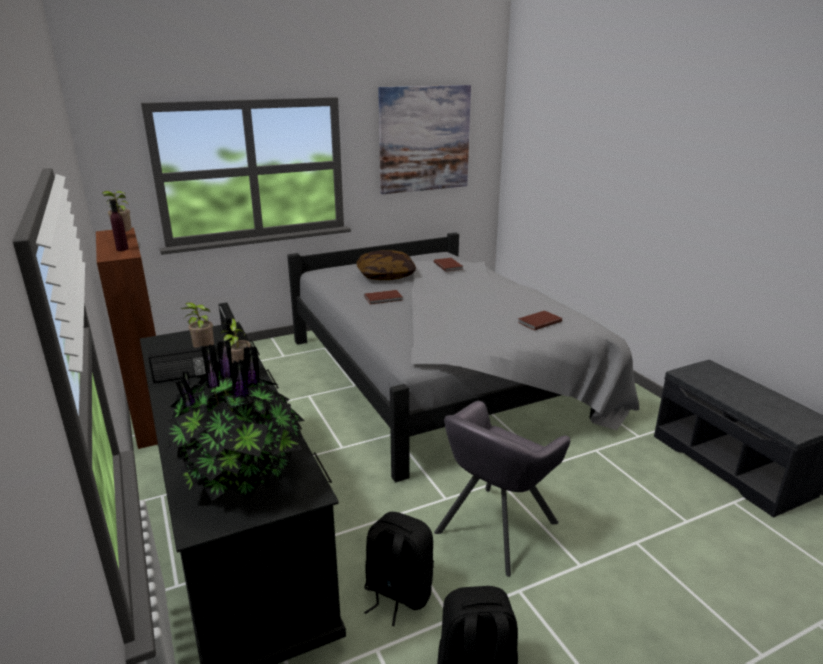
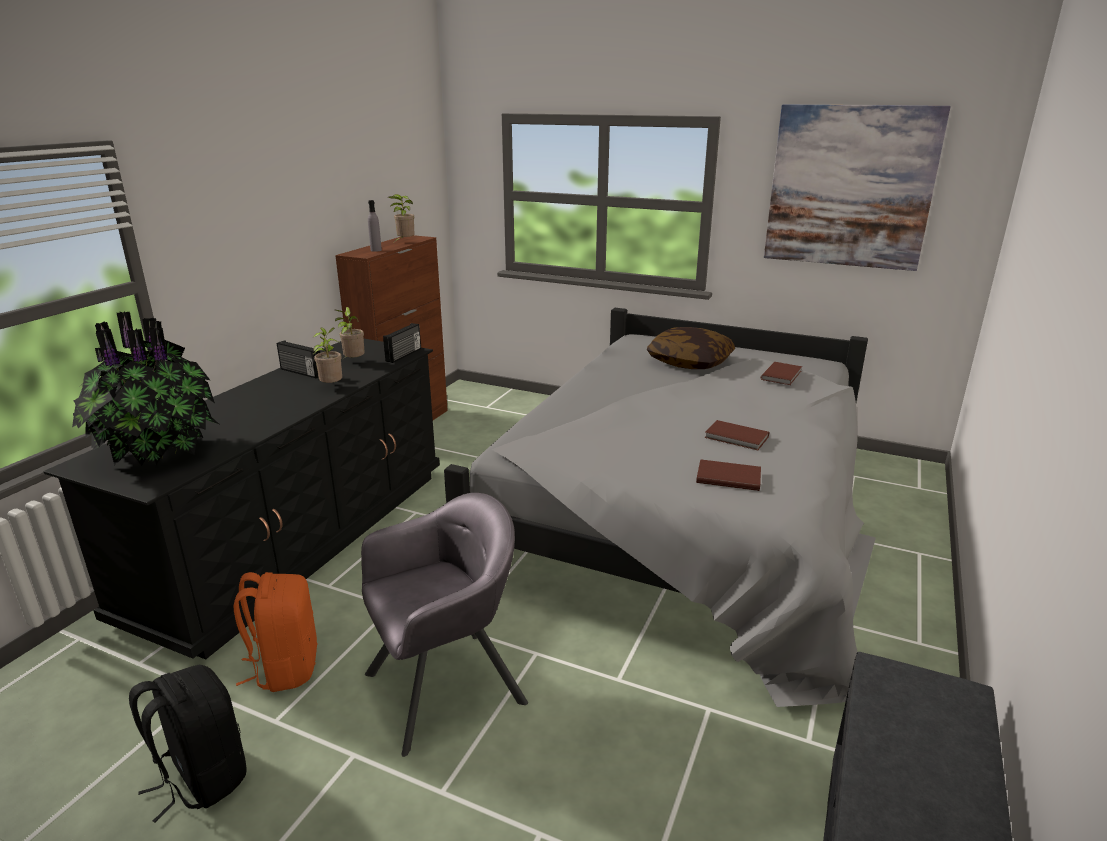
camera: 50 degrees right, 0 degrees up
purple bottle [110,199,128,251] -> grey bottle [368,200,382,252]
brown book [364,290,403,305] -> brown book moved to [705,420,769,450]
black backpack [364,512,434,626] -> orange backpack [234,572,317,692]
grey armchair [434,401,571,577] -> grey armchair turned 150 degrees clockwise [361,493,528,757]

